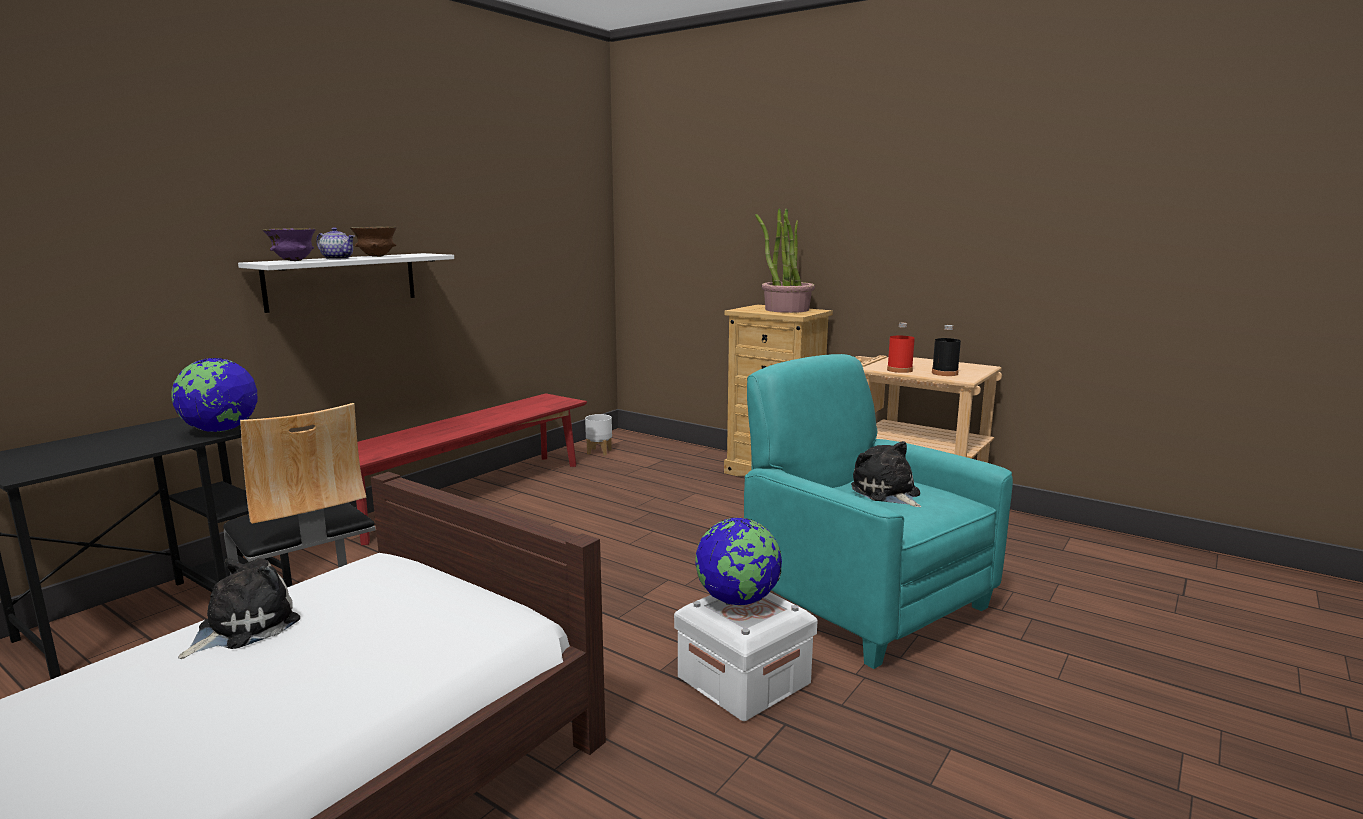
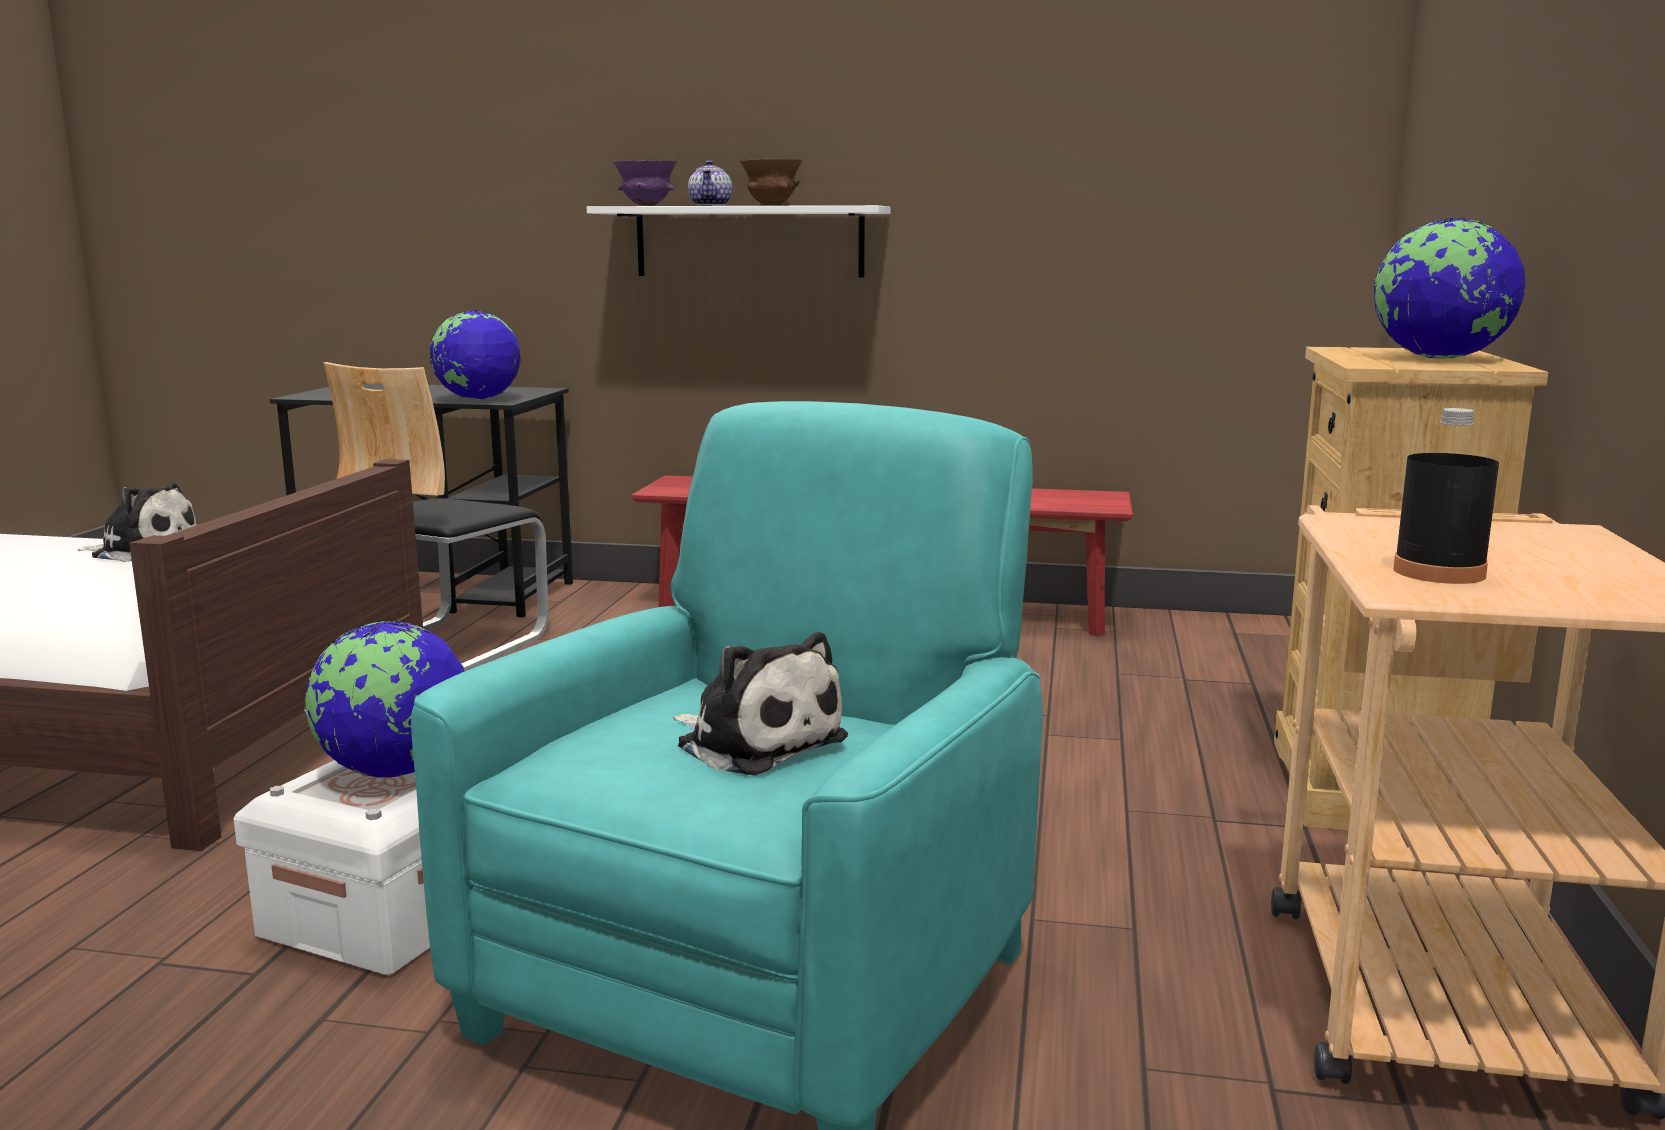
camera: 65 degrees right, 0 degrees up
white planter [585,414,612,456] -> none
potted plant [755,208,815,313] -> globe [1374,218,1526,359]
plush toy [851,441,921,507] -> plush toy turned 90 degrees clockwise [673,632,848,776]
red bottle [887,323,915,373] -> none

